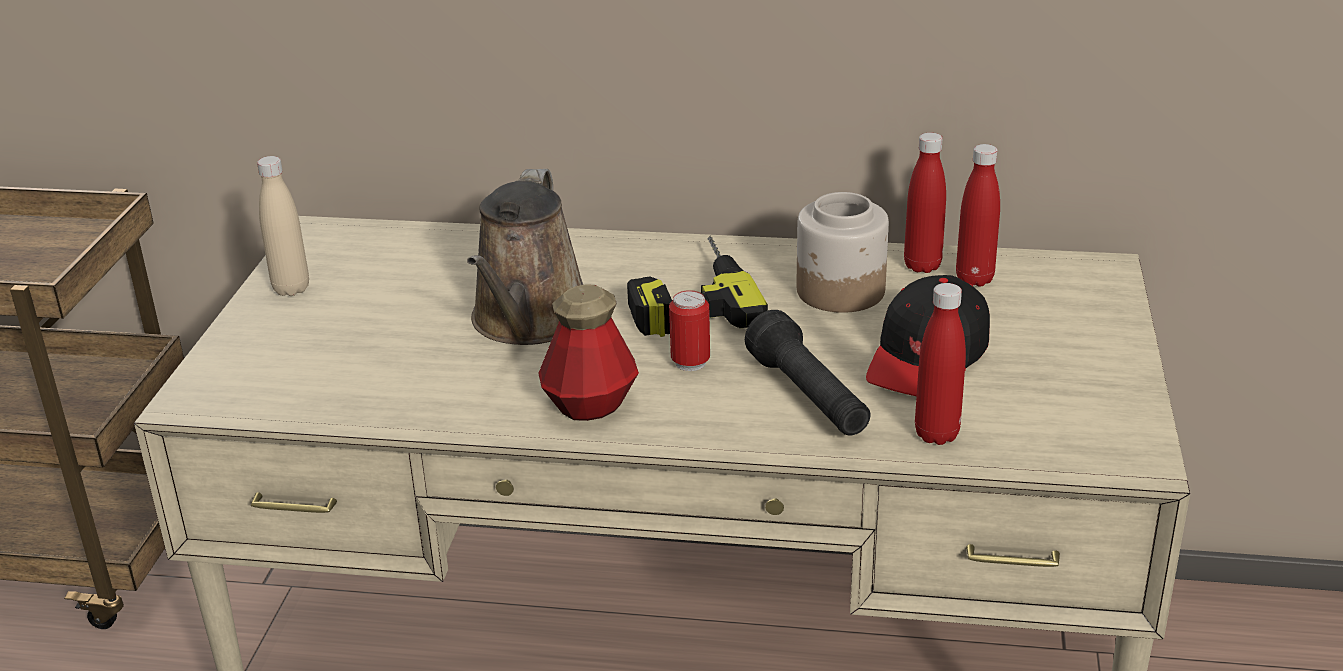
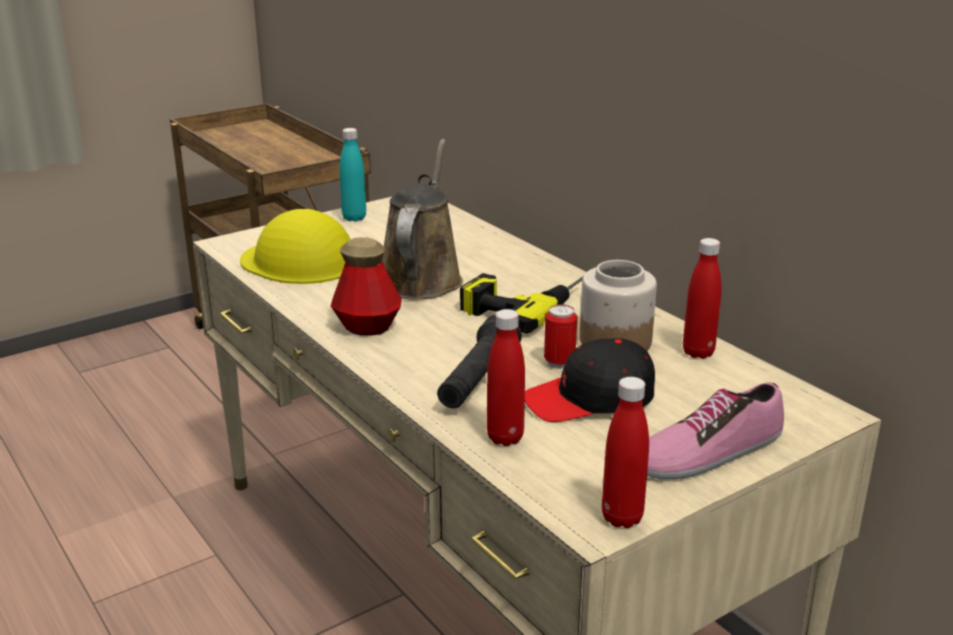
camera: 45 degrees right, 5 degrees down
beige bottle [257,156,309,296] -> turquoise bottle [340,128,366,221]
brown watering can [467,169,583,345] -> brown watering can turned 135 degrees clockwise [382,139,463,300]
can [669,290,710,371] -> can moved to [544,305,577,369]
red bottle [956,144,1000,287] -> red bottle moved to [602,377,649,528]
none -> yellow hard hat [240,209,351,284]
none -> shoe [647,382,784,479]

